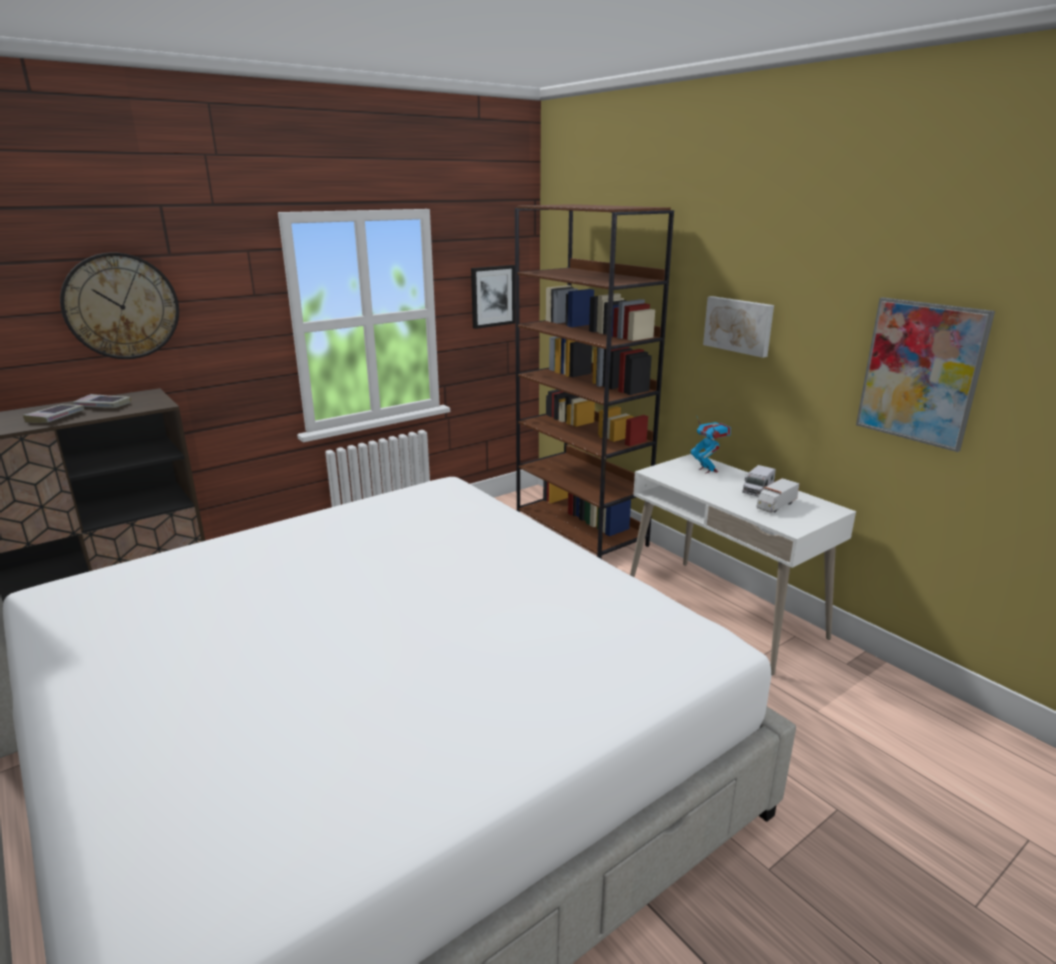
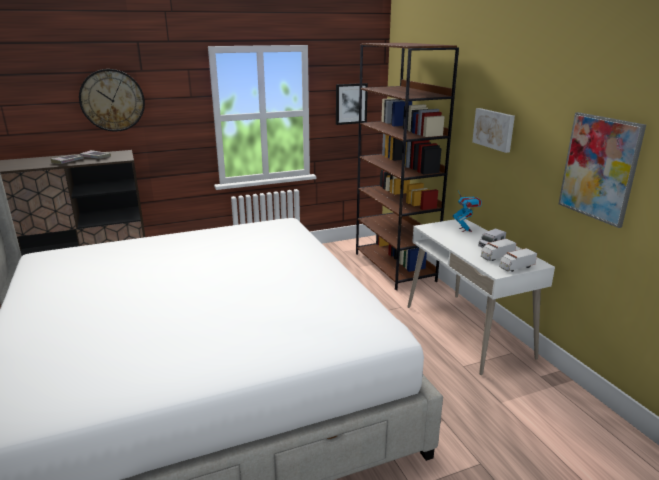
camera: 15 degrees right, 0 degrees up
none -> toy truck [499,248,537,272]

